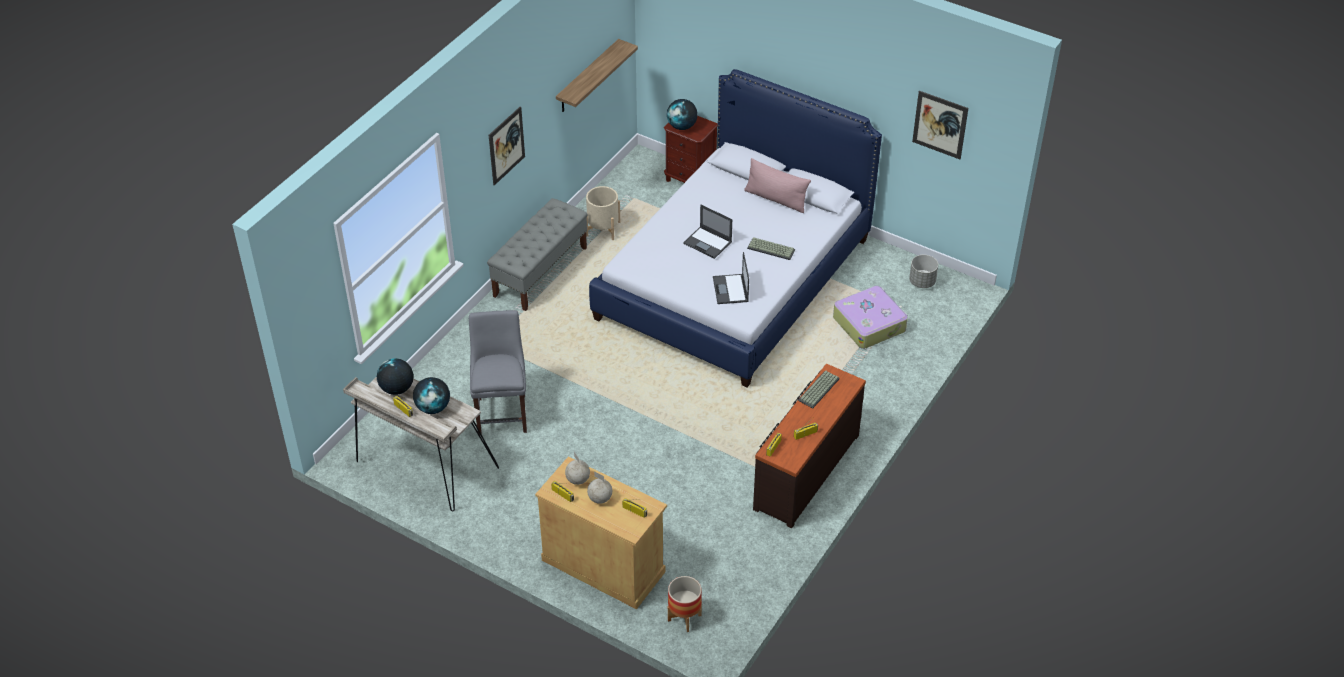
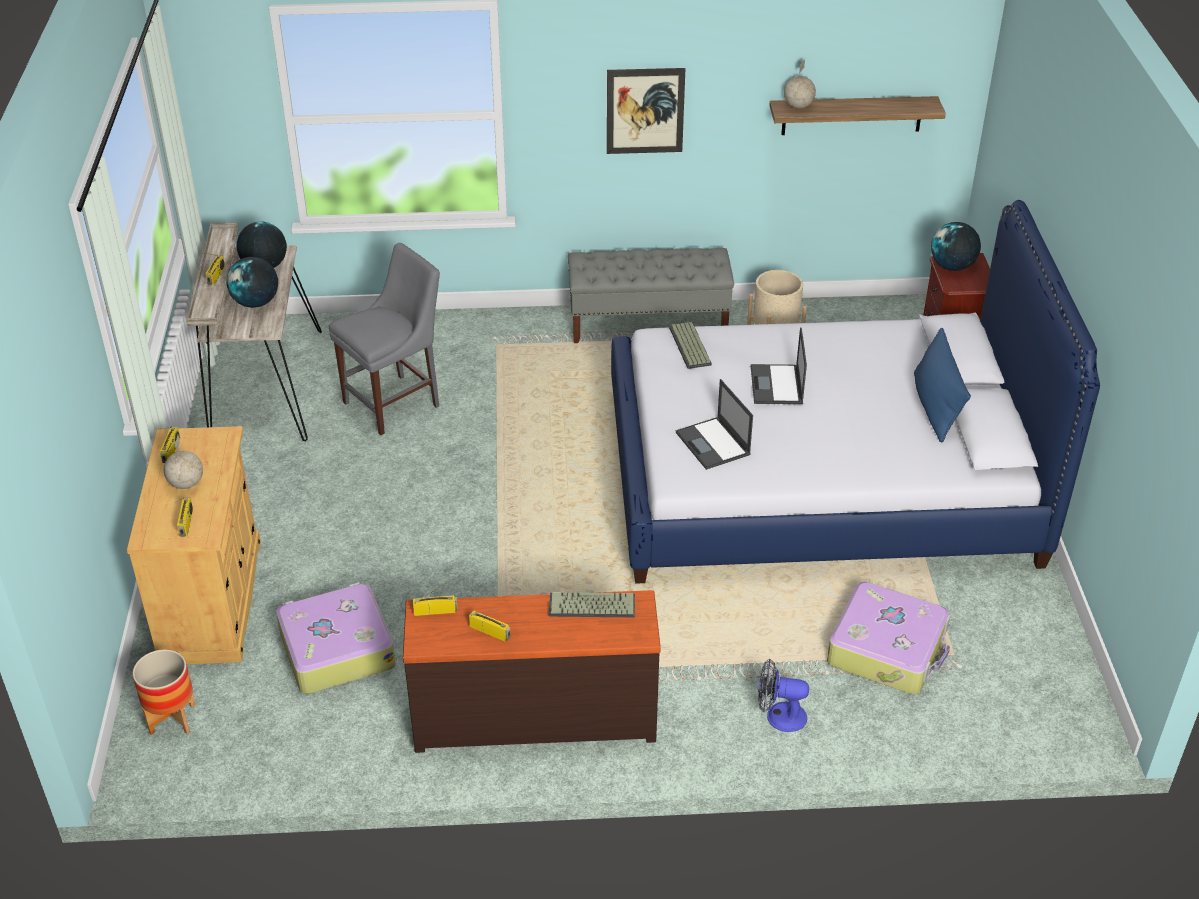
camera: 55 degrees right, 5 degrees down
globe [565,452,590,485] -> globe moved to [784,59,816,108]
laptop [713,252,749,304] -> laptop turned 75 degrees counterclockwise [676,379,753,470]
pink pillow [744,158,811,213] -> blue pillow [914,328,971,442]
keyboard [747,237,795,260] -> keyboard moved to [669,322,712,369]
grey planter [909,255,938,288] -> none
picture [912,91,968,159] -> none
none -> suitcase [276,582,396,694]
none -> fan [758,659,809,732]

